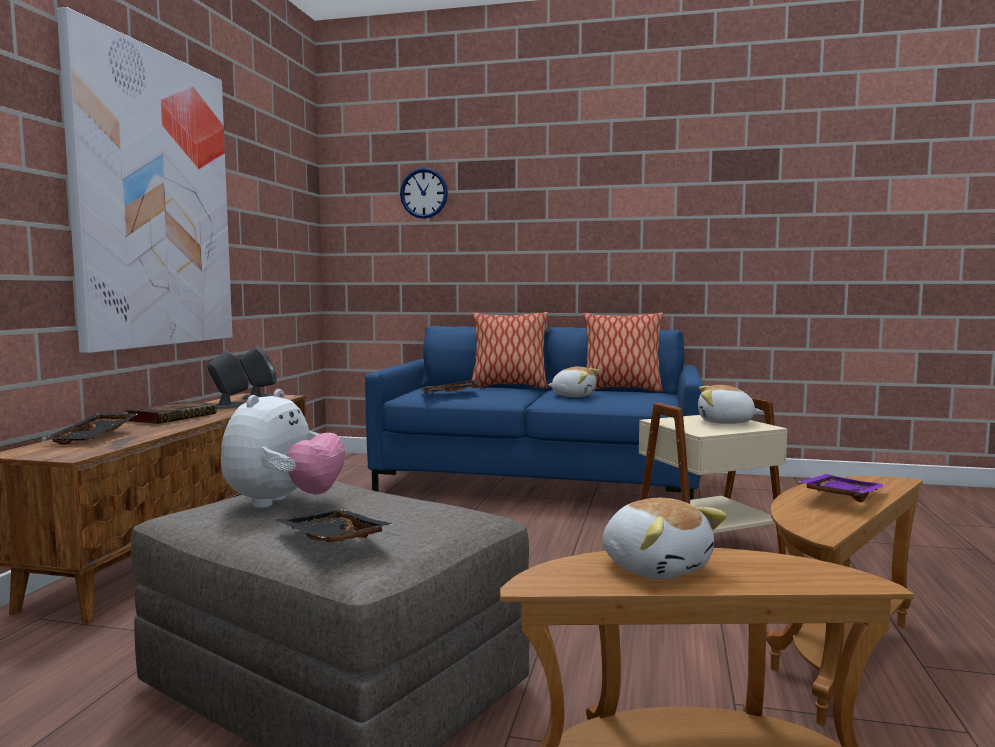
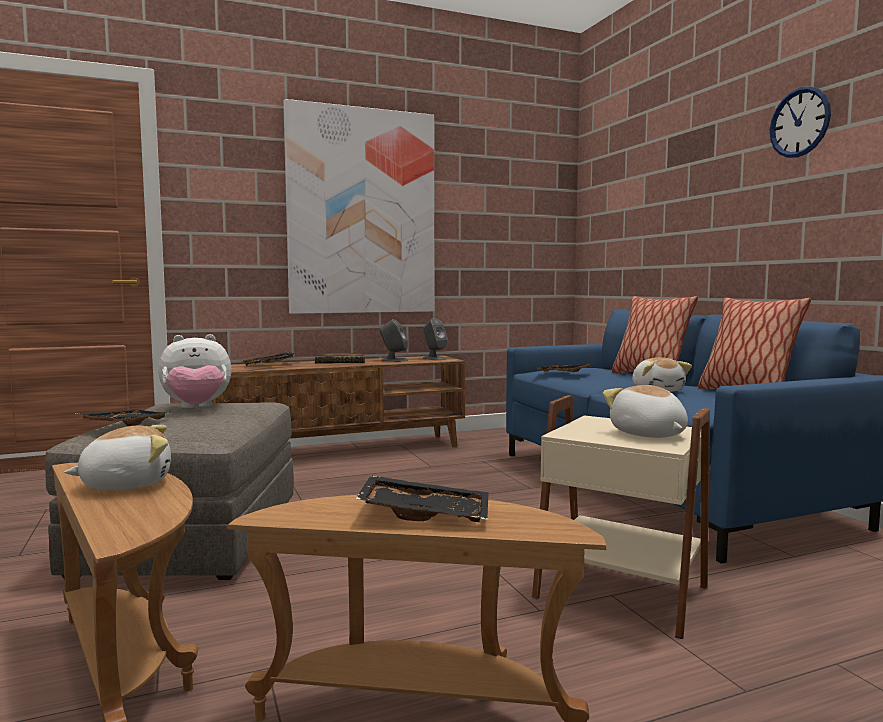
camera: 55 degrees right, 0 degrees up
wall clock [400,168,448,219] -> wall clock moved to [770,86,831,158]
plush toy [603,498,727,579] -> plush toy turned 135 degrees counterclockwise [64,425,171,490]
purple tray [797,474,885,502] -> black tray [356,475,489,522]

